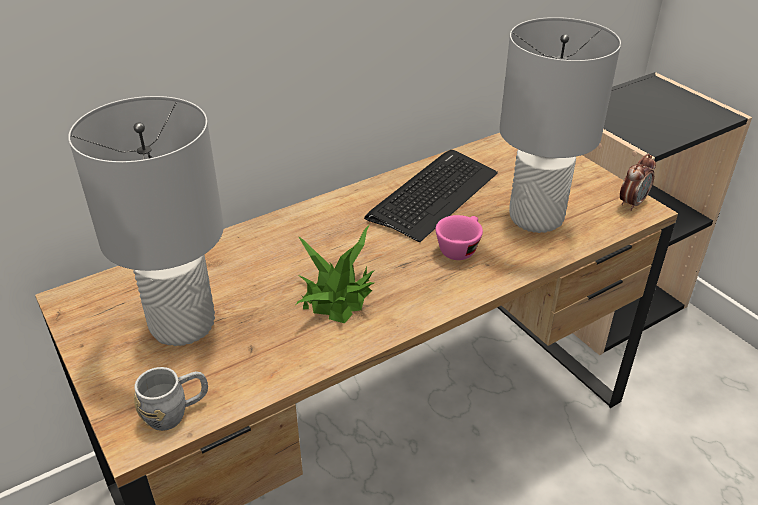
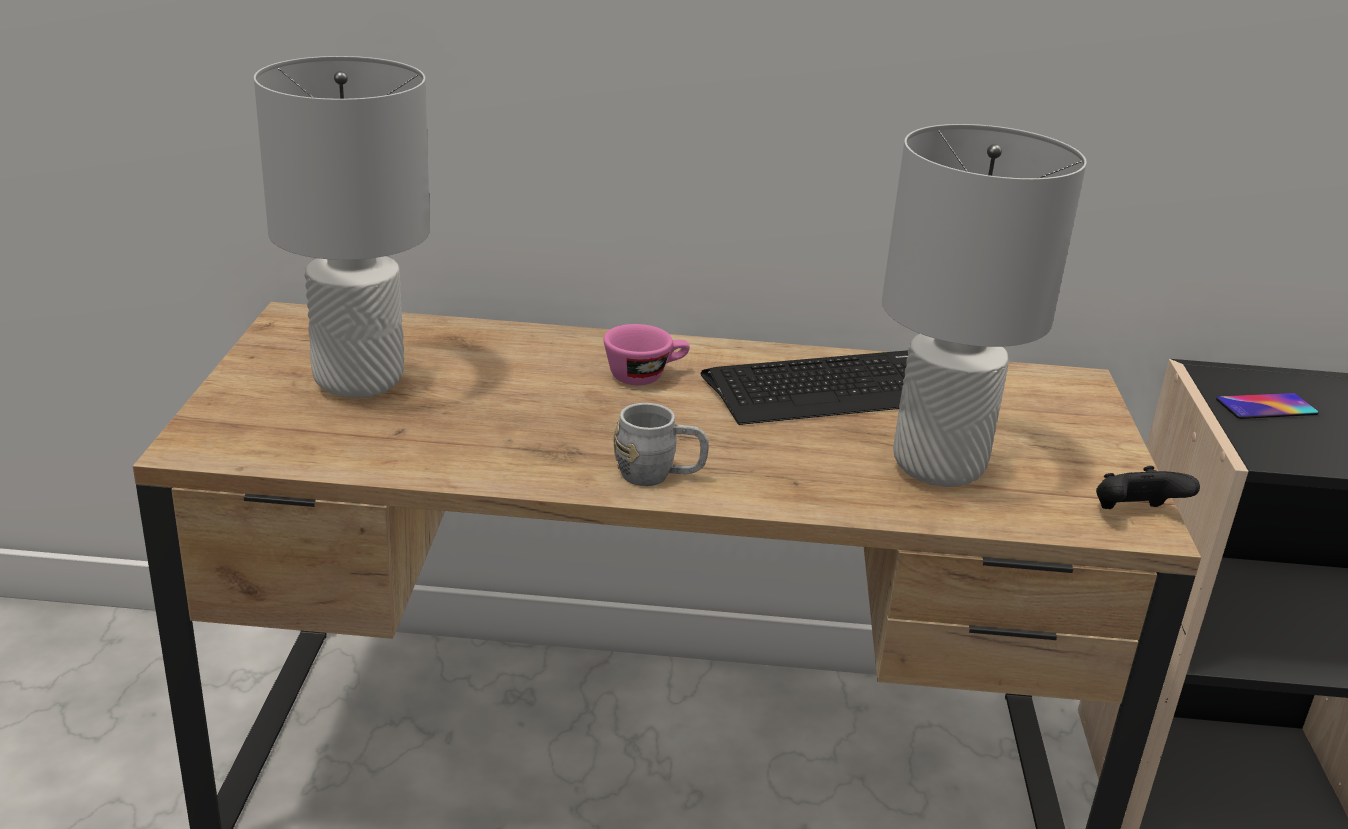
camera: 35 degrees right, 10 degrees down
grey mug [134,367,208,431] -> grey mug moved to [614,403,709,486]
potted plant [296,224,375,323] -> none
pink cup [436,215,483,260] -> pink cup moved to [604,324,690,385]
alarm clock [620,154,656,211] -> black game controller [1096,466,1200,509]
none -> phone [1216,393,1319,419]

